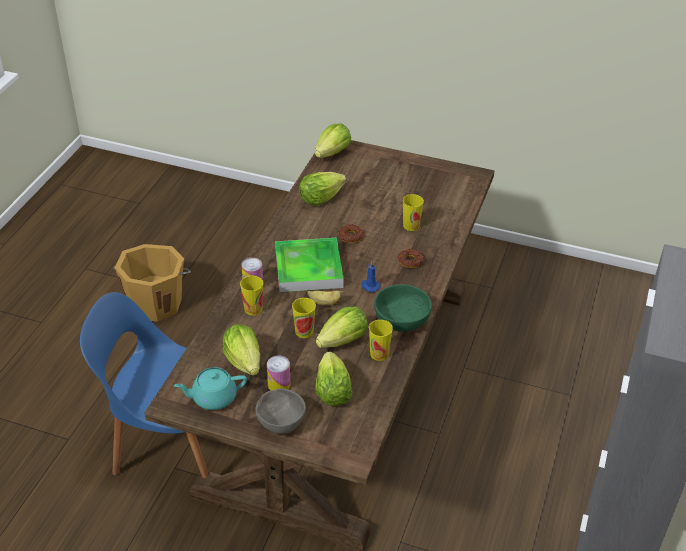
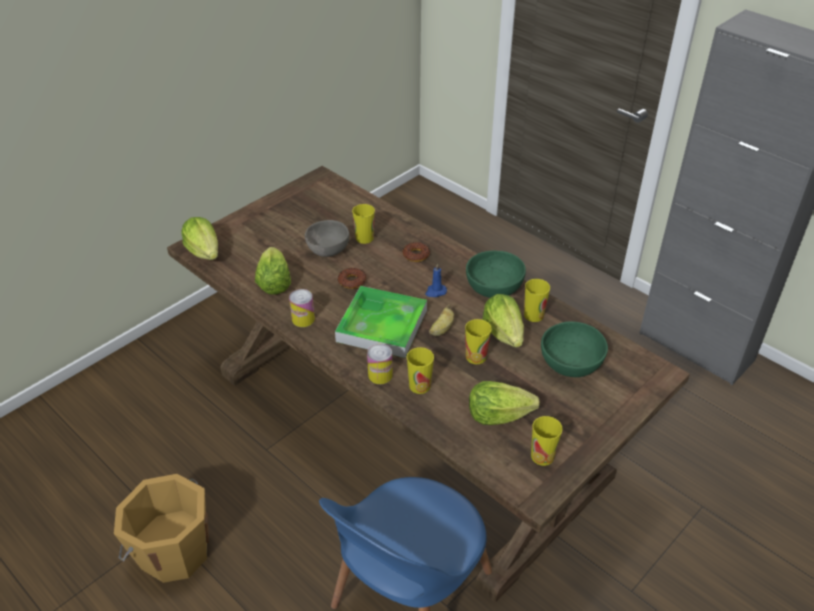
camera: 65 degrees left, 0 degrees up
turquoise teapot [174,367,247,410] -> cup [531,416,563,466]
grey bowl [255,389,306,434] -> grey bowl moved to [305,220,349,257]
can [267,356,290,390] -> can moved to [289,289,315,327]
lettuce [315,352,352,406] -> green bowl [541,321,608,377]

